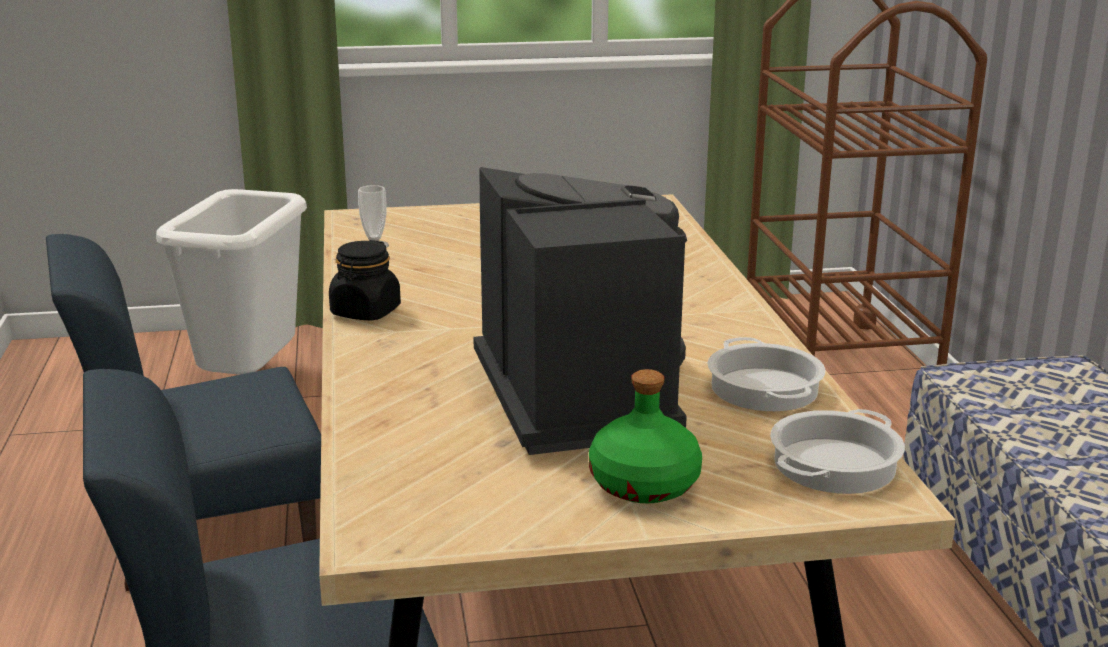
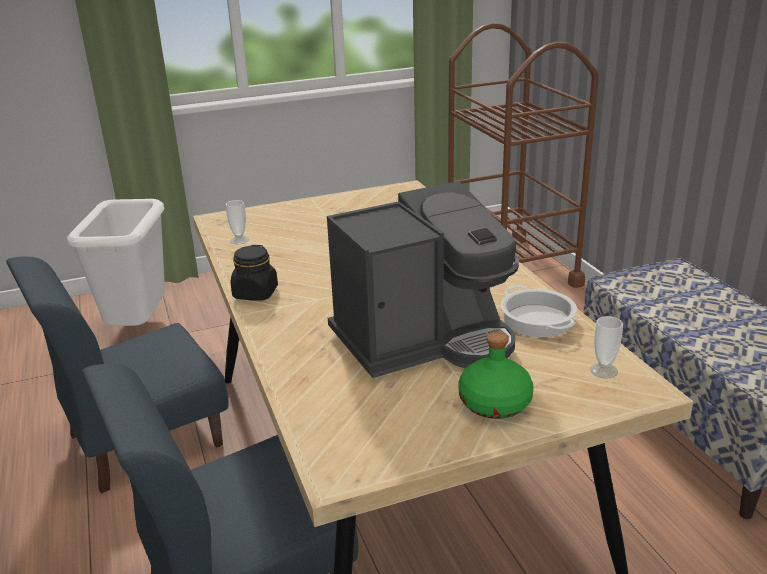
camera: 10 degrees left, 5 degrees up
coffee machine [473,167,687,455] -> coffee machine turned 90 degrees clockwise [327,181,519,378]
cooking pot [770,409,905,494] -> cup [590,316,623,379]

